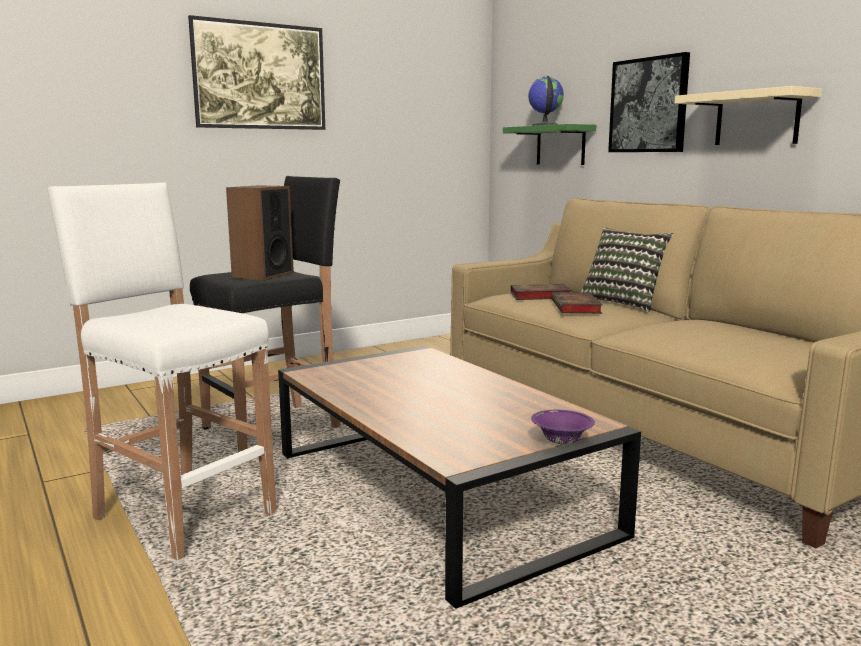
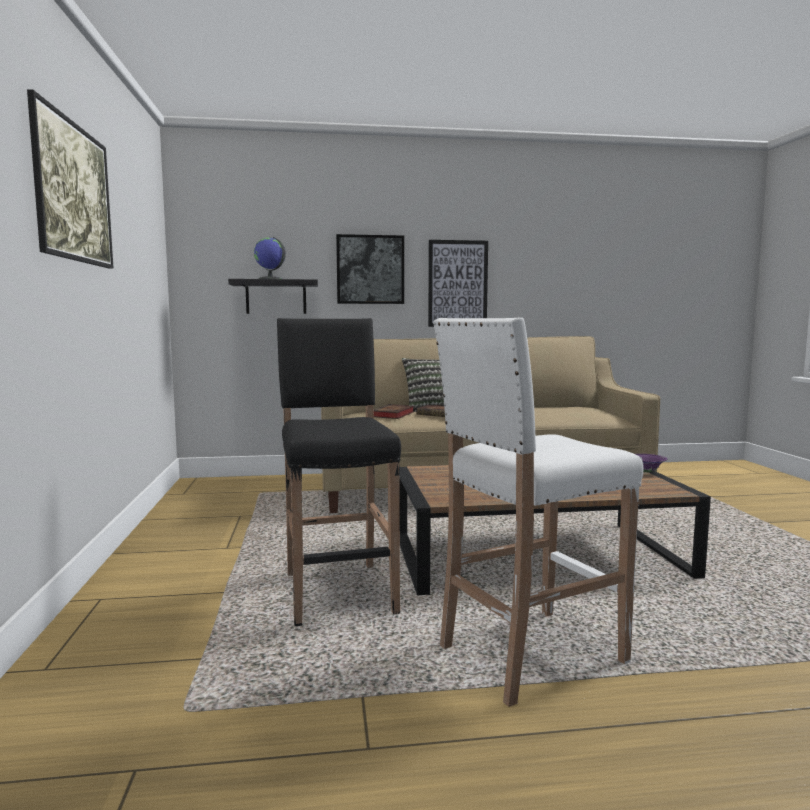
camera: 65 degrees left, 5 degrees down
speaker [226,186,294,281] -> none
green shelf [503,124,596,165] -> black shelf [228,279,318,314]
beige shelf [675,86,822,145] -> picture [428,240,488,327]

